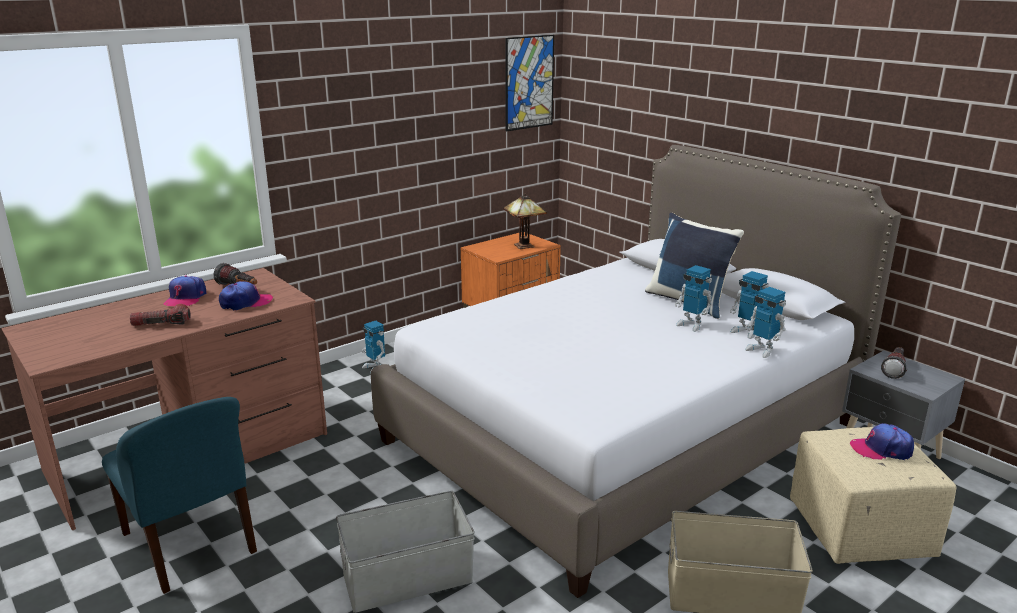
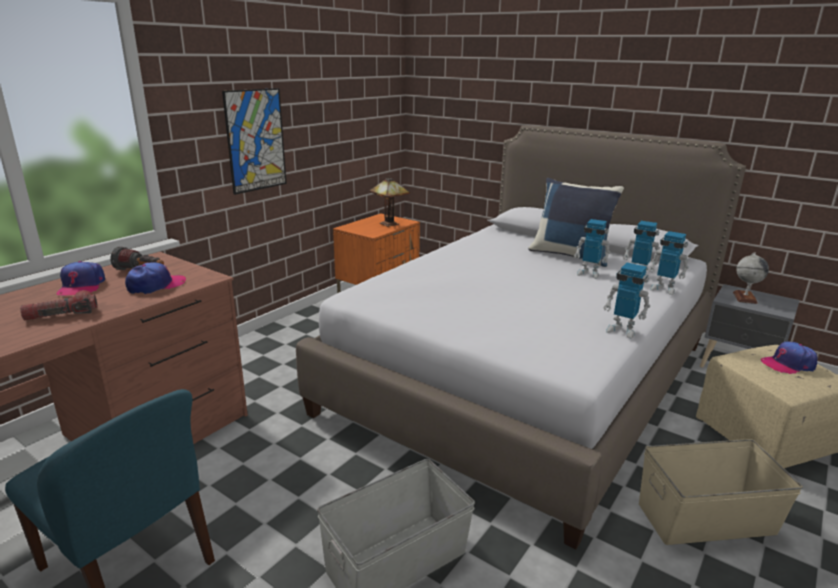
camera: 15 degrees left, 0 degrees up
toy robot [362,321,385,374] -> toy robot moved to [603,263,650,339]
picture [505,35,554,132] -> picture moved to [222,88,287,195]
flashlight [881,347,907,379] -> globe [733,253,769,304]

